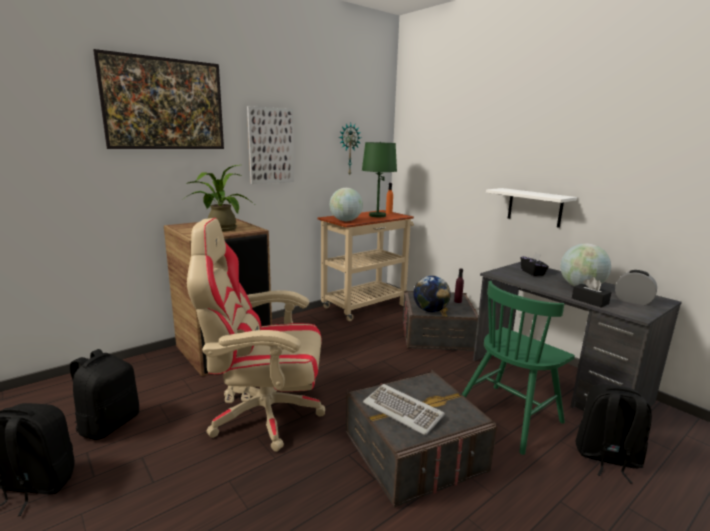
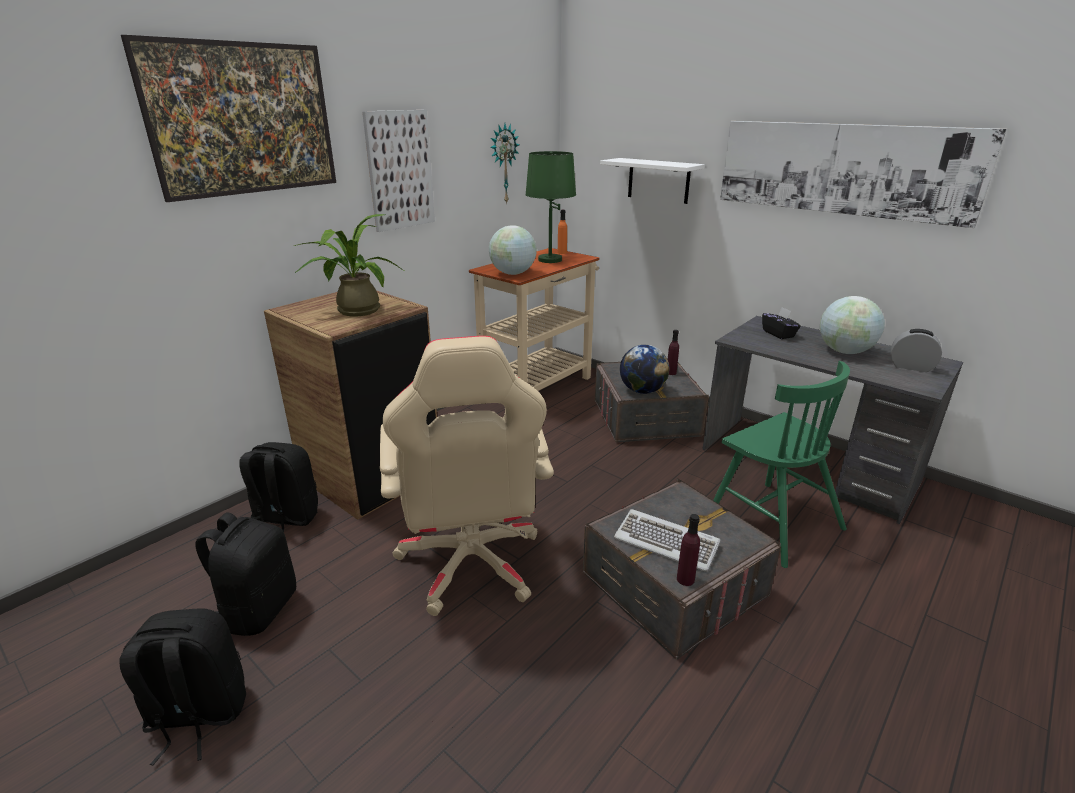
camera: 10 degrees left, 10 degrees up
beige office chair [187,218,325,452] -> beige office chair turned 90 degrees counterclockwise [380,336,554,616]
green chair [462,281,575,455] -> green chair turned 75 degrees counterclockwise [713,361,850,568]
white shelf [486,188,577,228] -> white shelf moved to [600,158,705,204]
black tissue box [572,277,612,308] -> none
black backpack [575,384,652,483] -> black backpack moved to [239,442,318,532]
none -> purple bottle [677,514,700,586]
none -> picture [720,121,1007,228]

